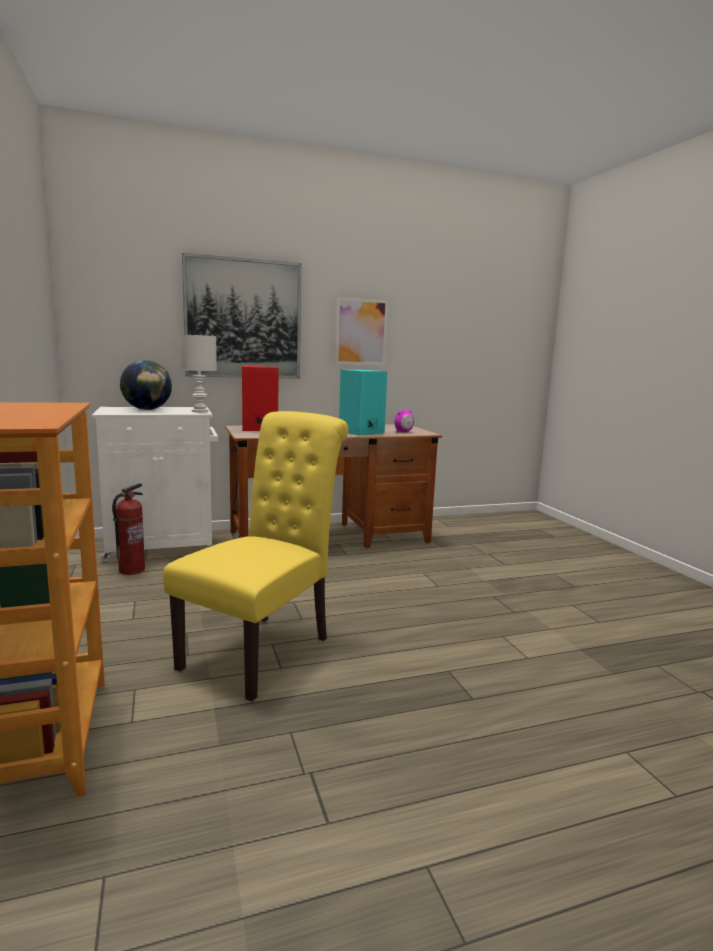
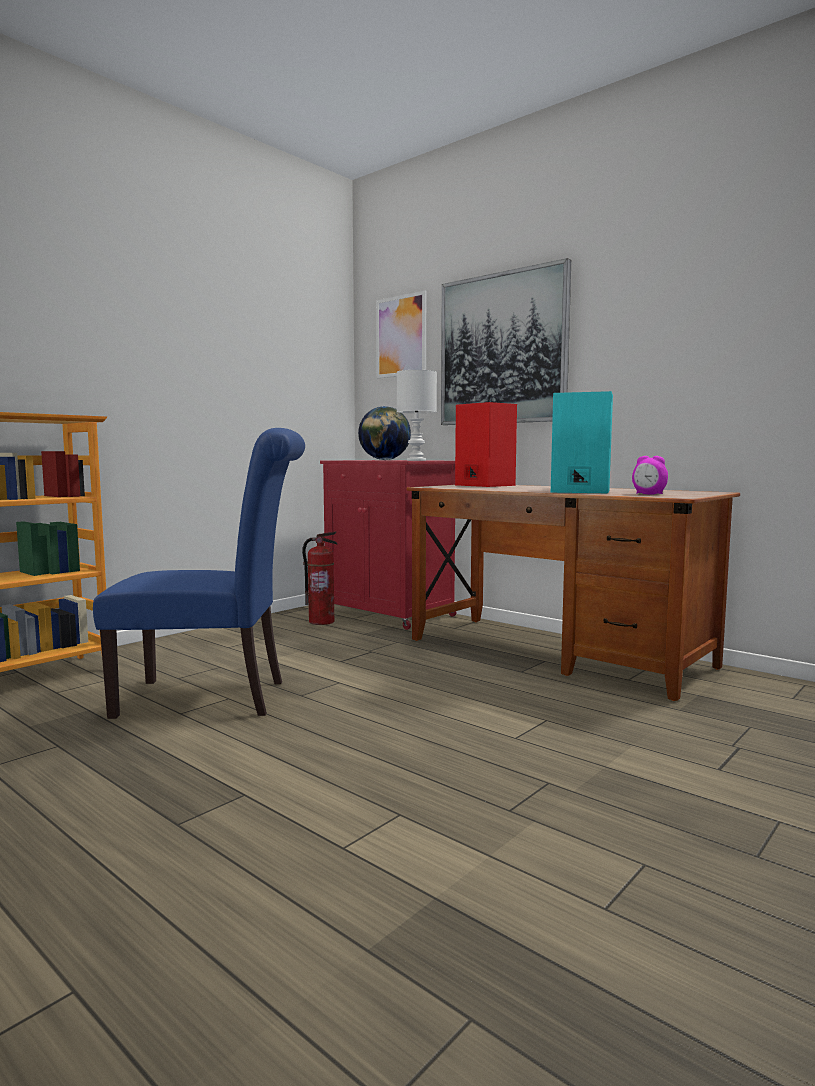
camera: 60 degrees right, 5 degrees down
white cabinet [92,407,218,562] -> red cabinet [320,460,456,630]
yellow chair [163,411,348,702] -> blue chair [93,428,305,719]
picture [335,297,388,366] -> picture moved to [376,291,426,378]

